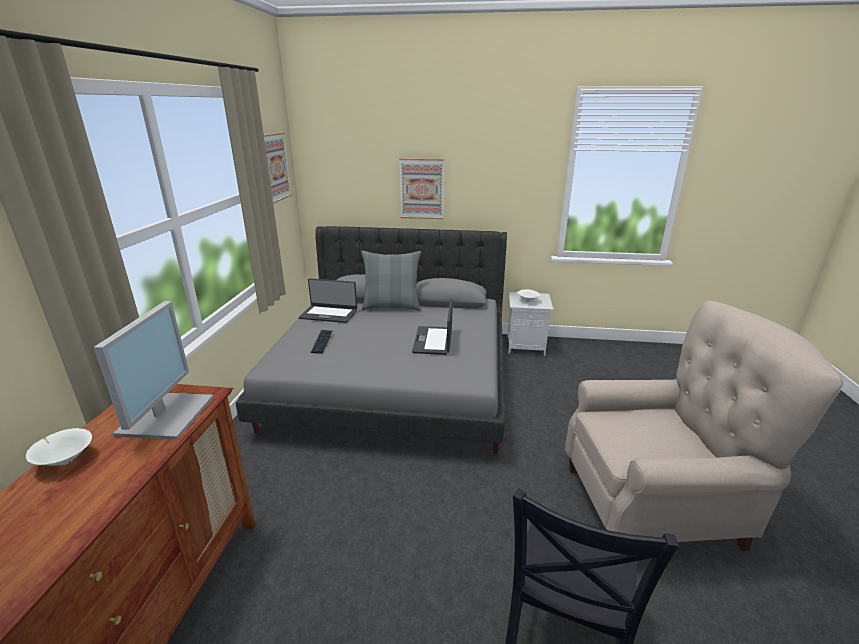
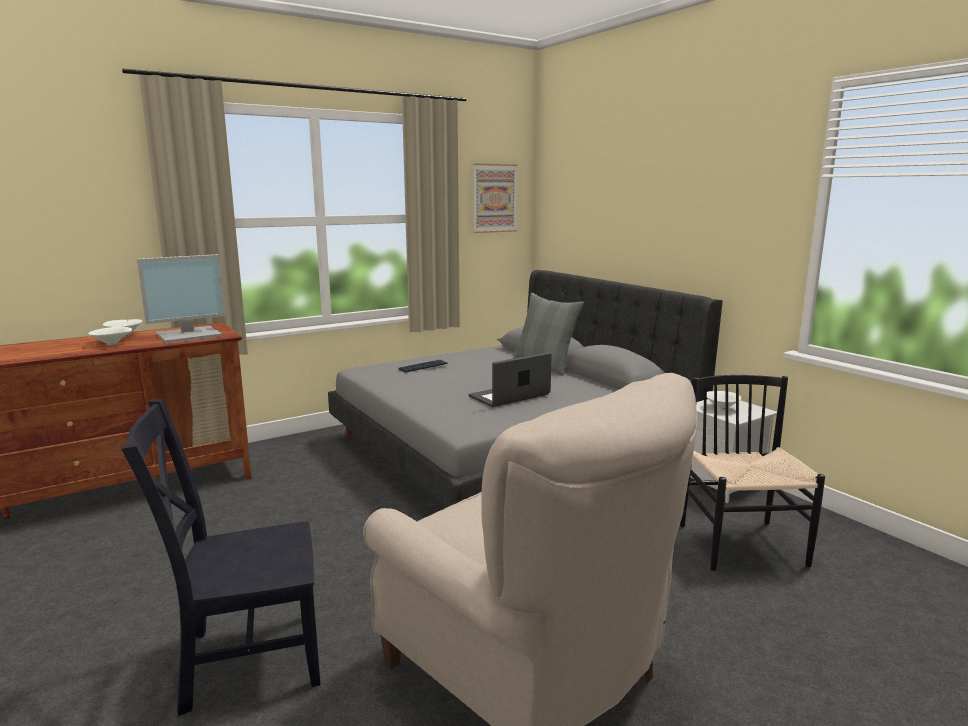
camera: 50 degrees right, 10 degrees down
laptop [299,278,357,323] -> none
picture [399,158,444,219] -> none
none -> white bowl [88,326,132,345]
none -> black chair [680,375,825,571]

